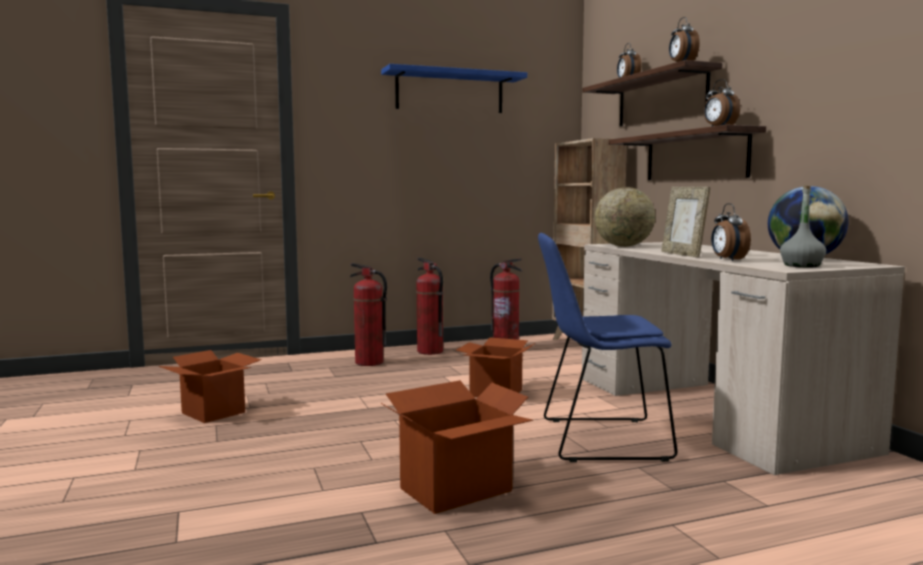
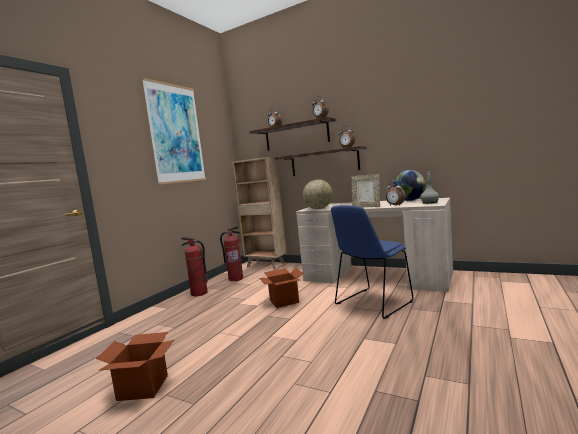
camera: 40 degrees left, 0 degrees up
fire extinguisher [350,263,387,366] -> none
blue shelf [381,64,527,113] -> picture [141,78,206,185]
cardboard box [381,380,533,514] -> none

